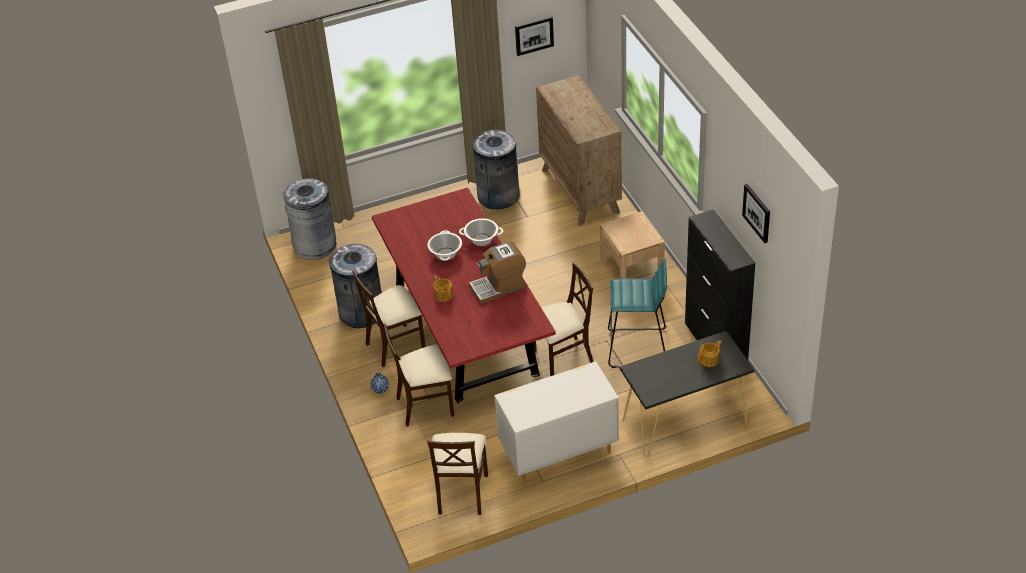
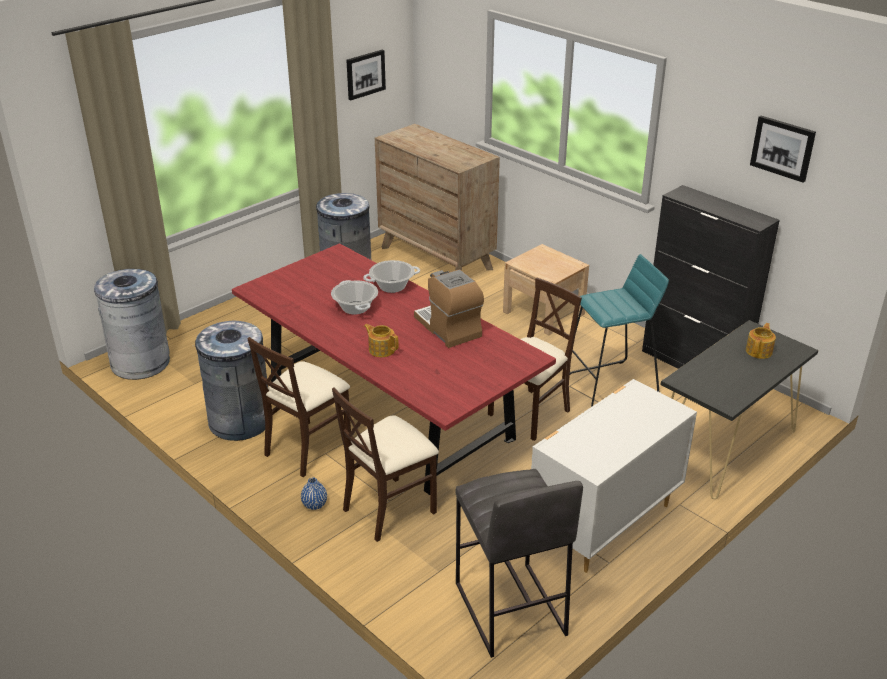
camera: 25 degrees left, 10 degrees down
beige chair [427,433,488,515] -> grey stool [456,469,583,658]
coffee machine [469,242,526,304] -> coffee machine turned 105 degrees clockwise [414,270,484,348]

